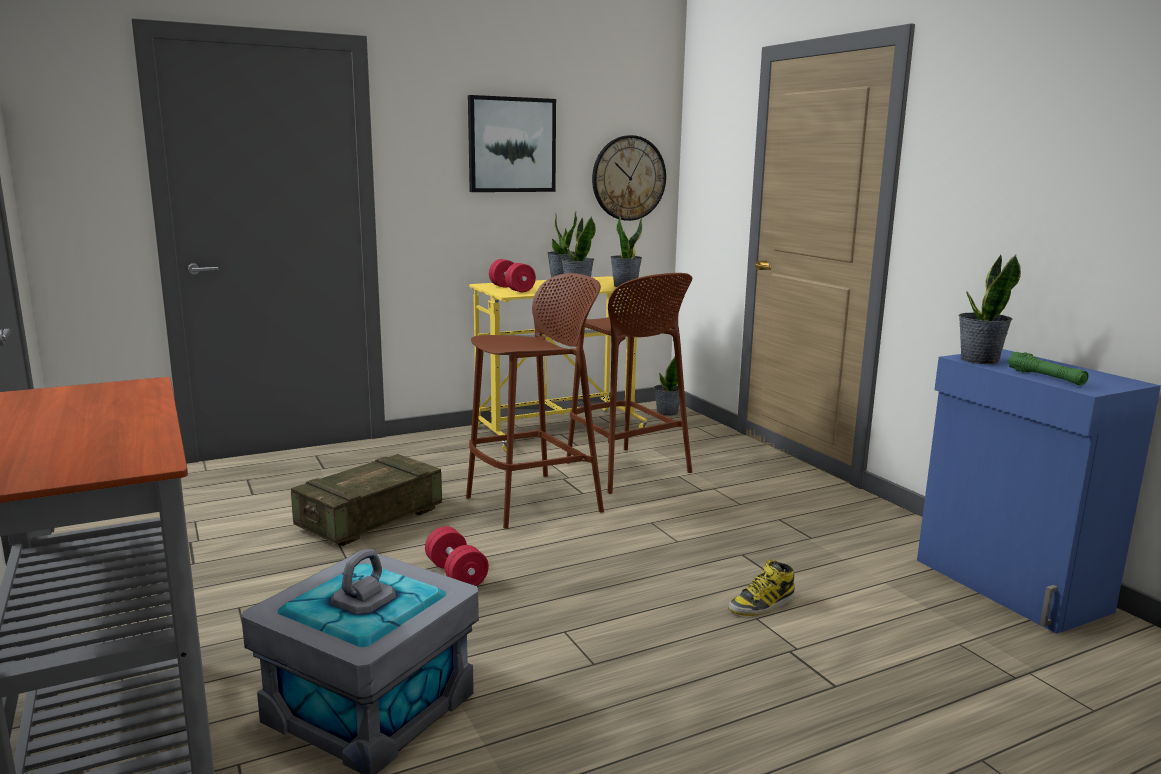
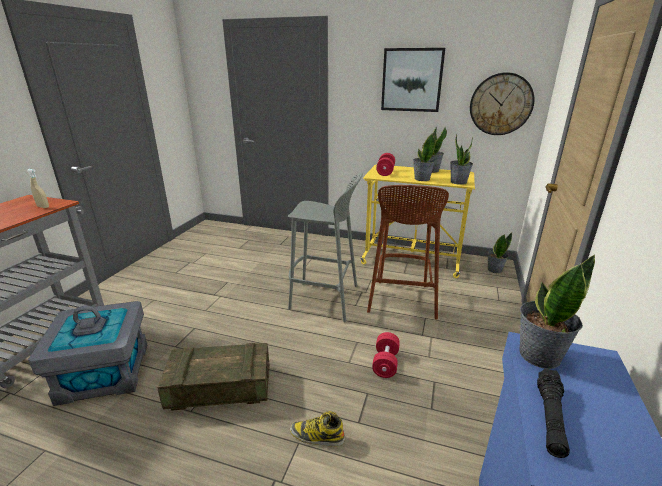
camera: 45 degrees right, 10 degrees up
crate [291,454,442,546] -> crate moved to [157,343,270,411]
red dumbbell [425,526,489,586] -> red dumbbell moved to [372,332,400,378]
brown stool [466,273,604,528] -> grey stool [288,173,363,322]
green flashlight [1007,352,1089,385] -> black flashlight [537,368,570,458]
none -> beige spray bottle [27,169,49,208]

